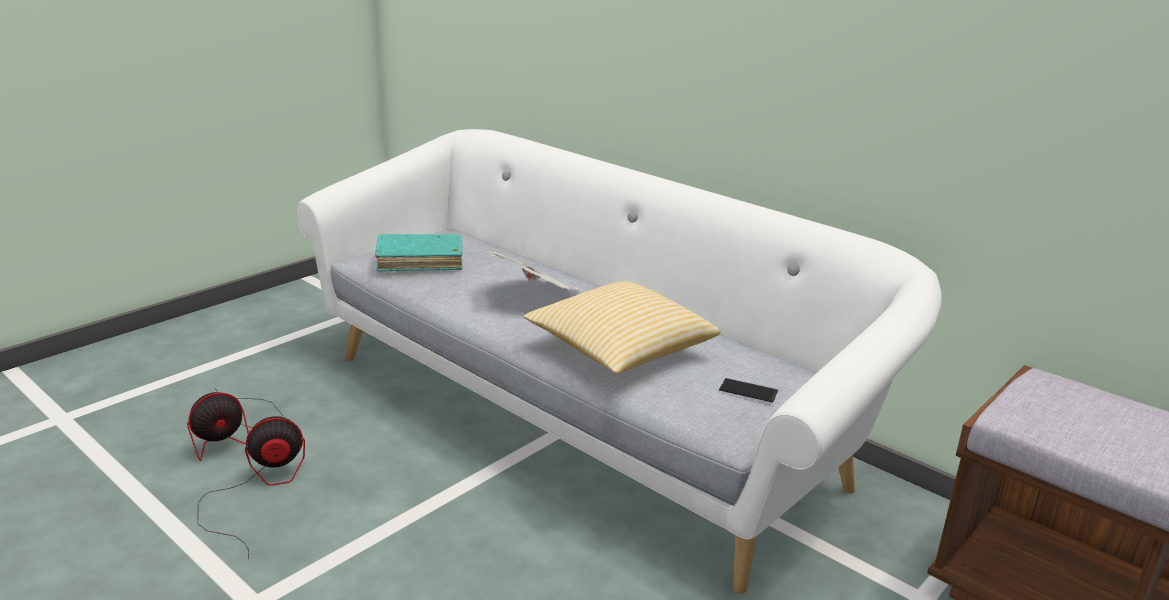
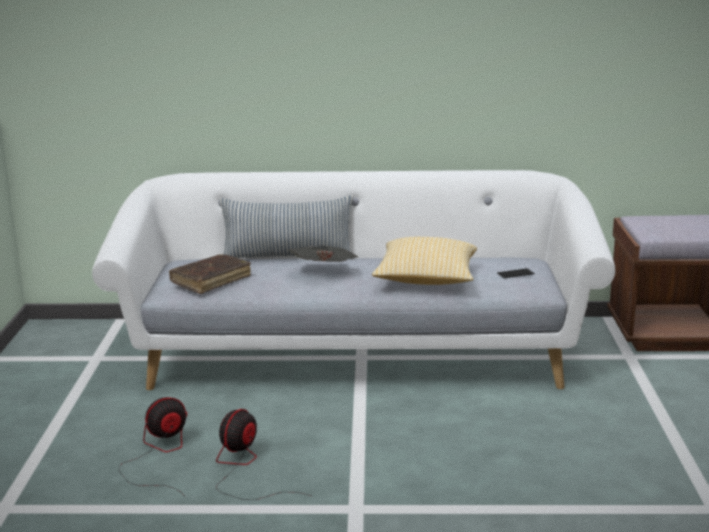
camera: 40 degrees left, 5 degrees down
fan [187,388,282,461] -> fan turned 135 degrees counterclockwise [119,397,187,497]
turquoise book [375,234,463,272] -> brown book [169,255,251,294]
none -> pillow [219,195,353,258]

